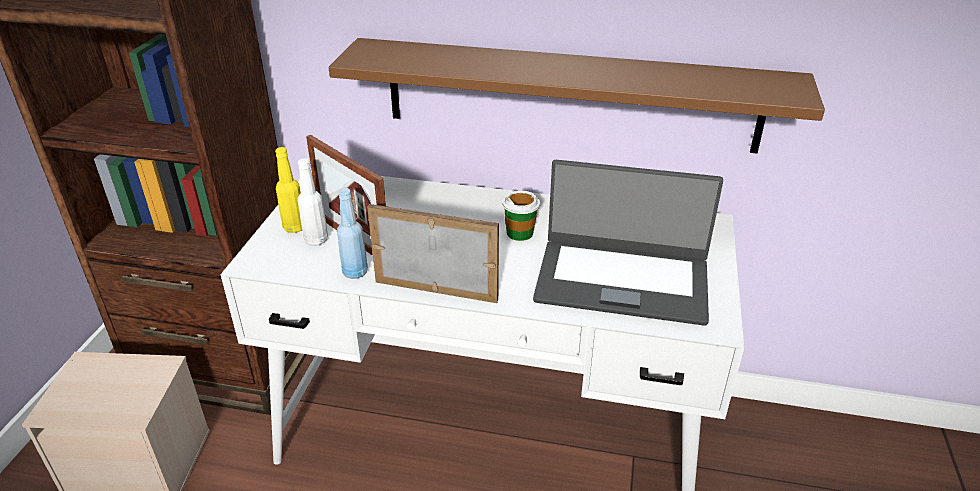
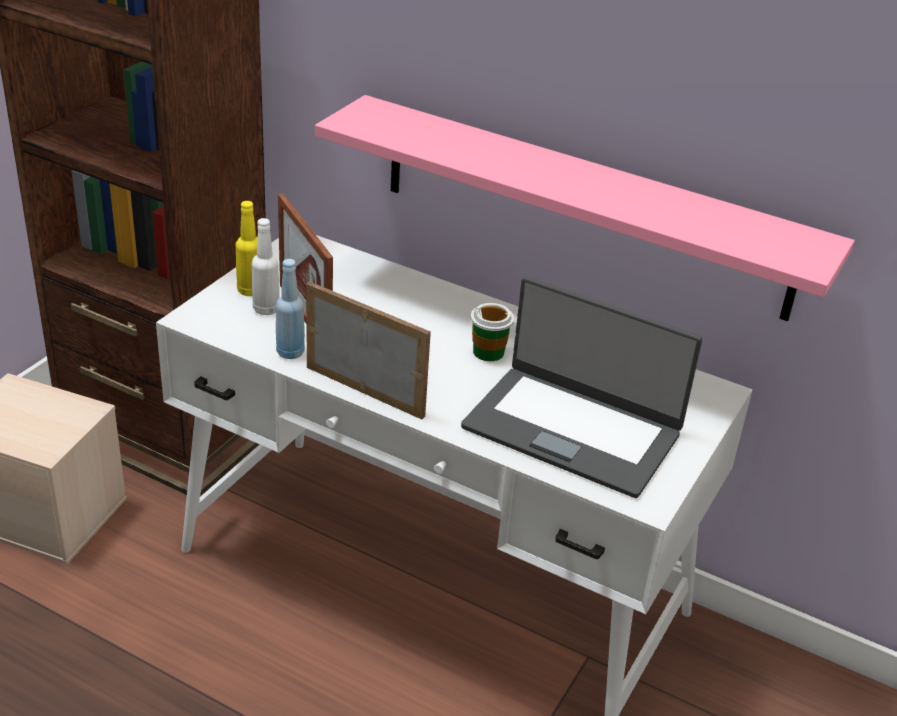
camera: 15 degrees right, 0 degrees up
brown shelf [329,38,825,153] -> pink shelf [315,95,855,321]

